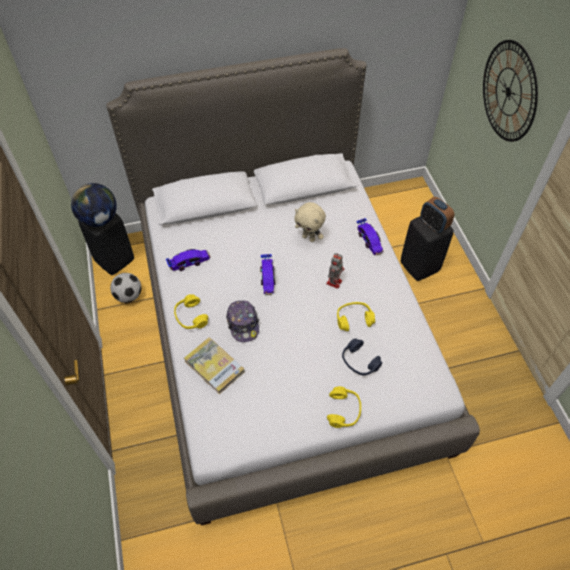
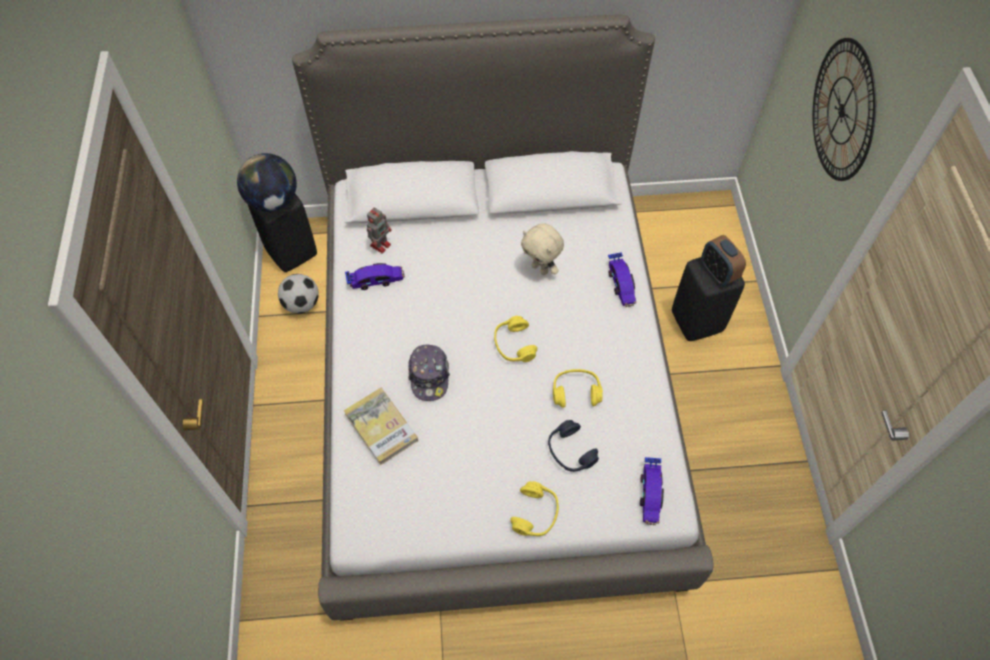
camera: 10 degrees right, 5 degrees up
yellow headphones [174,294,208,329] -> yellow headphones moved to [494,316,537,362]
toy car [260,254,275,295] -> toy car moved to [640,457,664,525]
toy robot [326,253,344,289] -> toy robot moved to [367,208,392,254]

